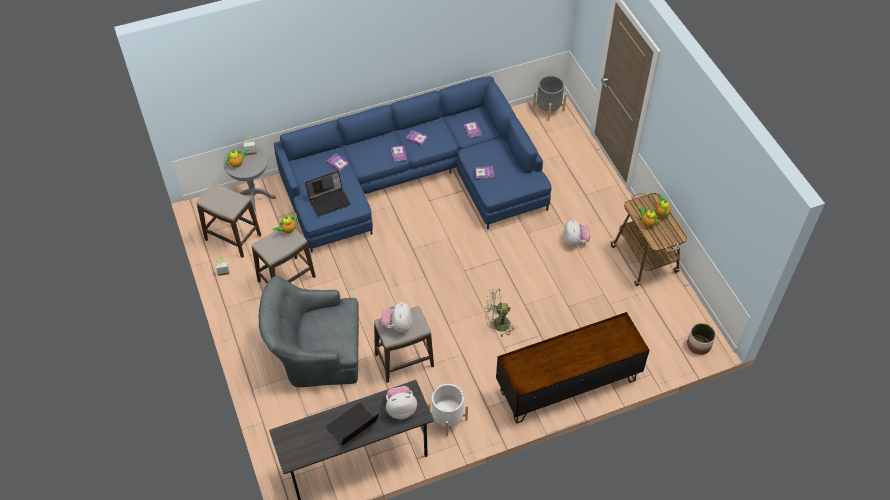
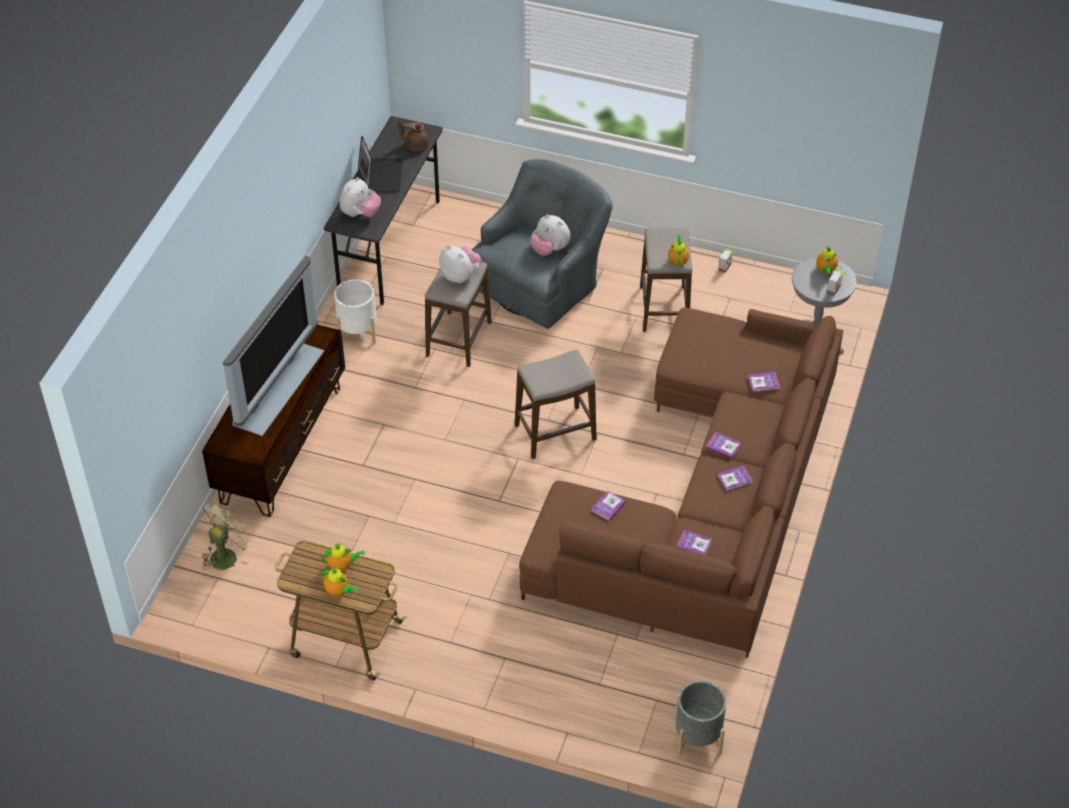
camera: 130 degrees right, 5 degrees down
stool [197,182,261,258] -> stool moved to [515,349,597,459]
blue sofa [274,76,552,253] -> brown sofa [519,308,843,658]
laptop [305,171,351,216] -> none
green fan [485,289,514,337] -> green fan moved to [201,501,254,570]
plush toy [563,219,590,246] -> plush toy moved to [530,214,570,256]
planter [687,323,716,355] -> none
none -> television [223,255,324,436]
none -> brown teapot [398,120,429,151]

